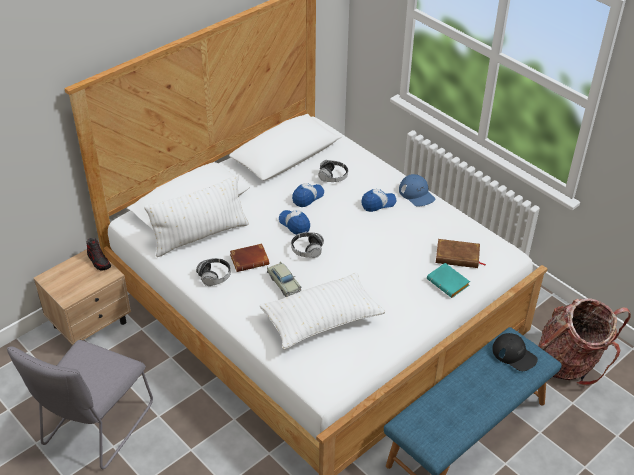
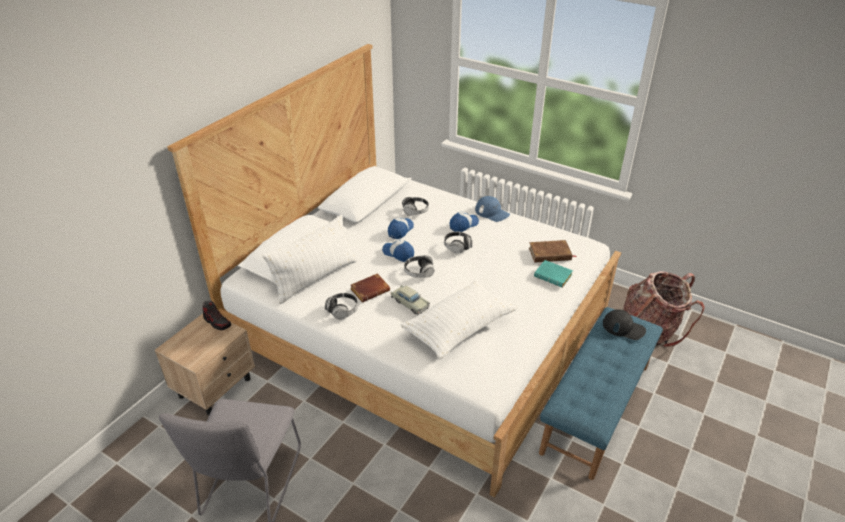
camera: 15 degrees left, 5 degrees down
none -> headphones [444,232,472,254]

